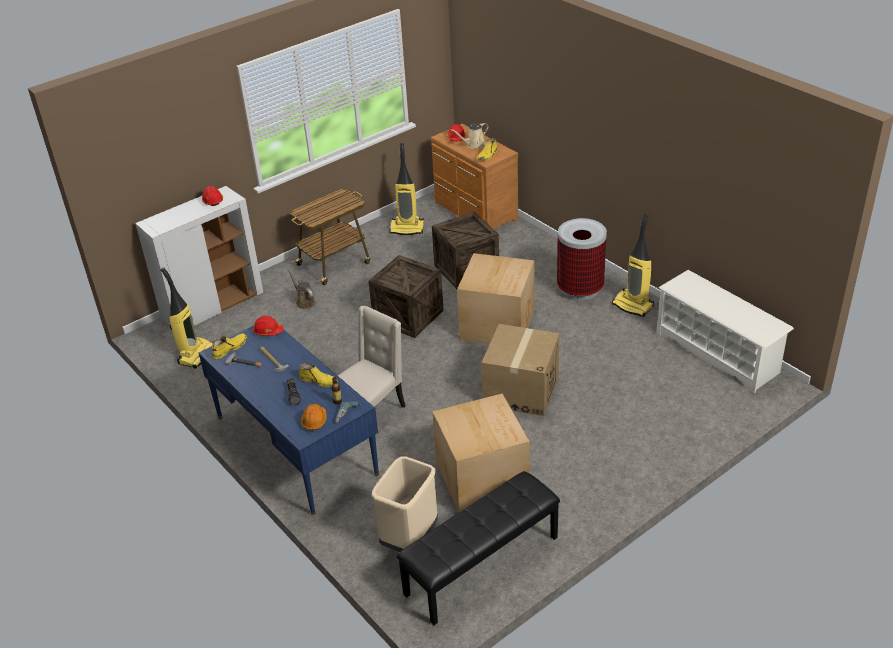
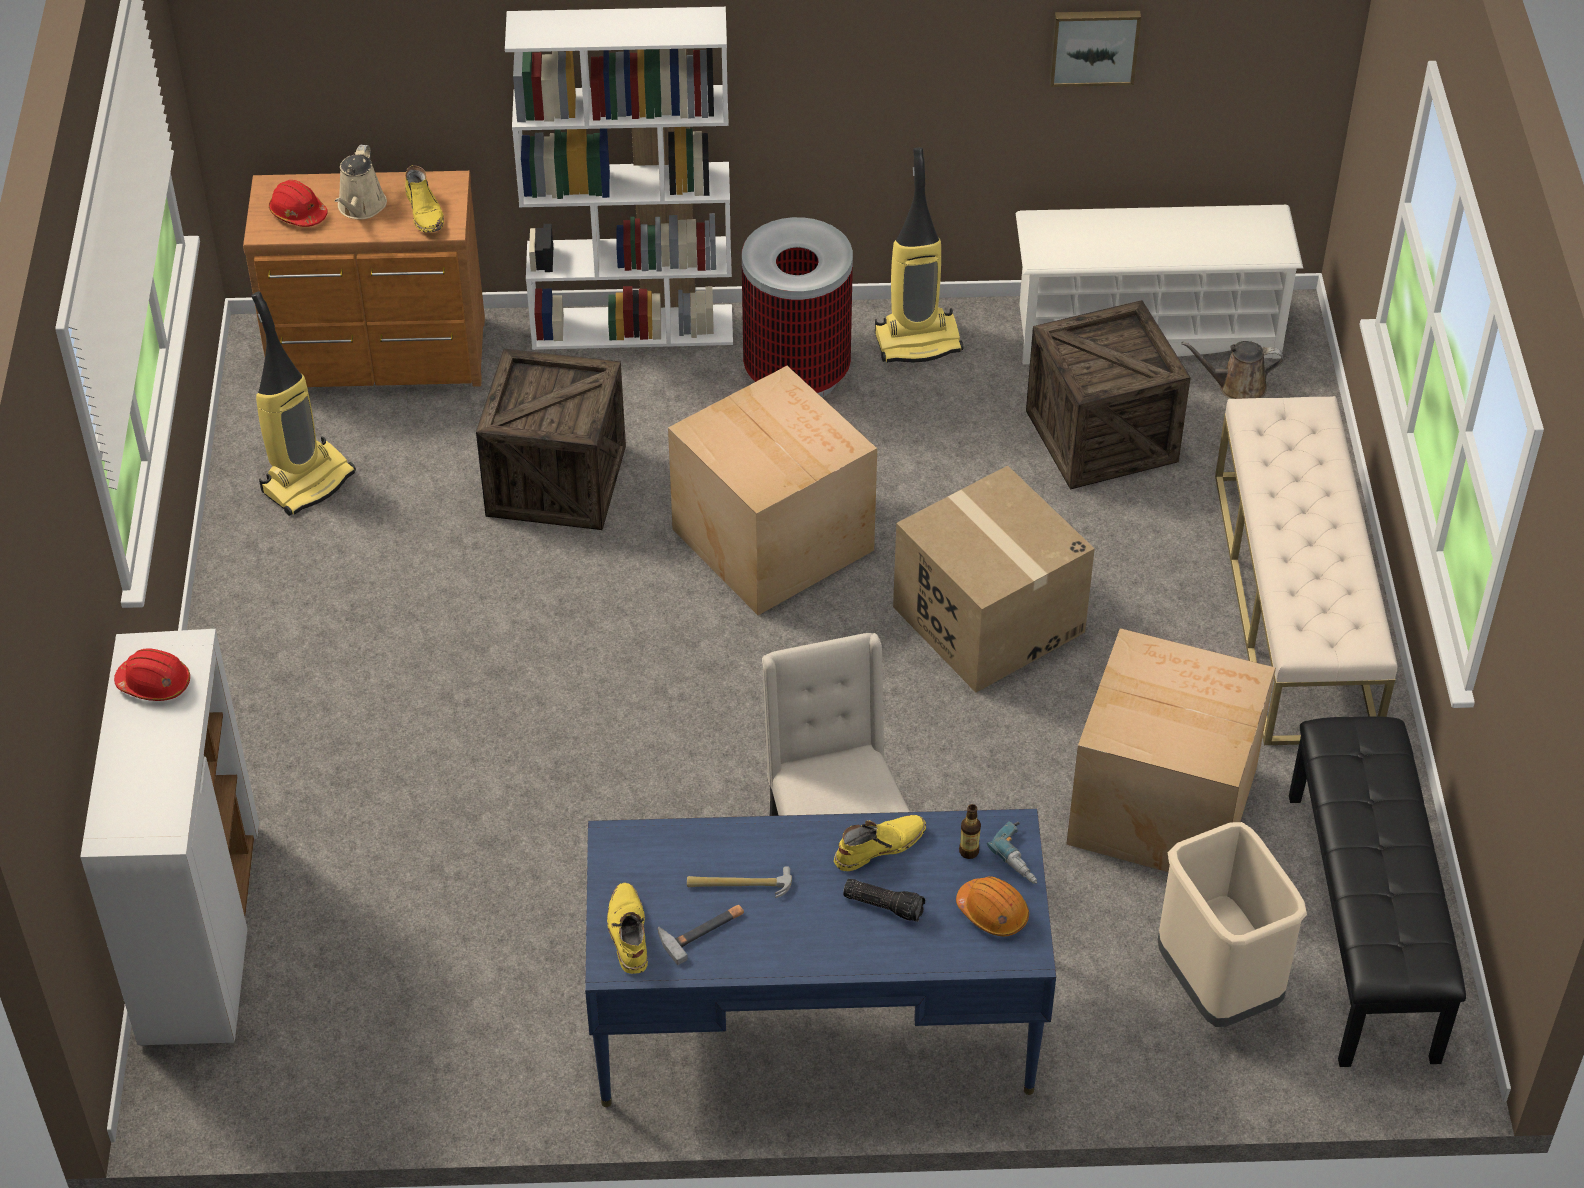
camera: 55 degrees left, 10 degrees up
vacuum cleaner [161,267,213,369] -> none
red hard hat [253,316,283,336] -> none
brown watering can [287,269,316,309] -> brown watering can moved to [1181,341,1283,399]
cart [291,189,370,285] -> none
crate [368,255,444,338] -> crate moved to [1026,300,1191,489]
none -> white bookcase [505,7,733,350]
none -> picture [1049,11,1141,87]
none -> beige bench [1215,396,1397,745]

